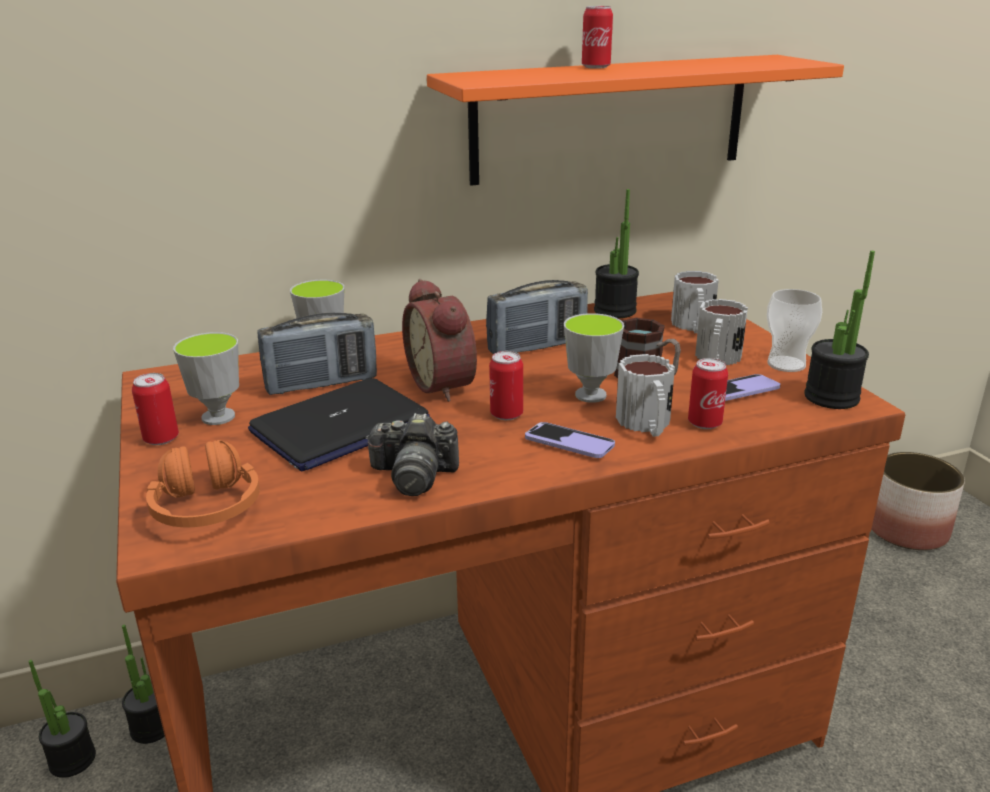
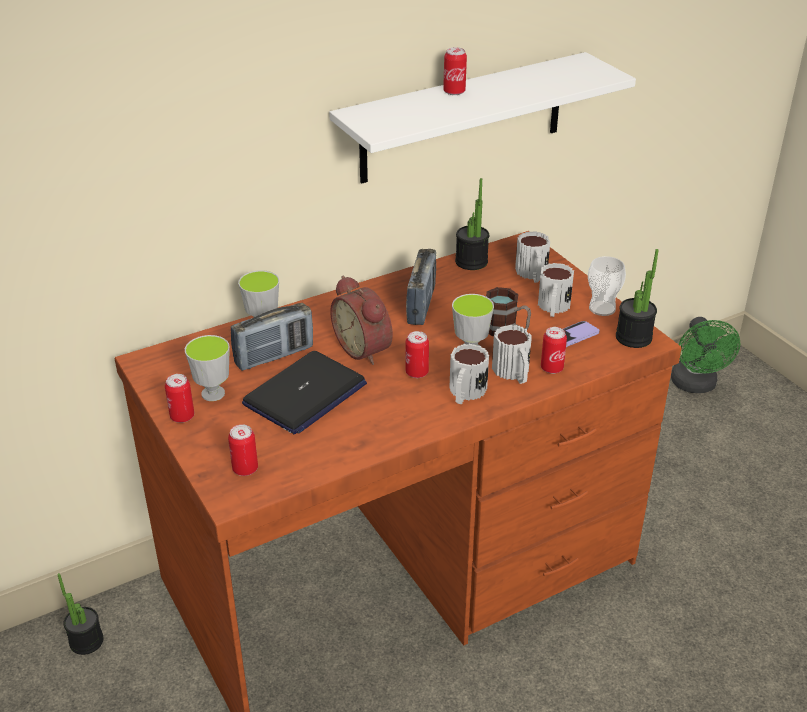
camera: 10 degrees left, 10 degrees up
potted plant [122,625,165,744] -> none
orange headphones [146,440,260,527] -> can [228,424,258,476]
camera [365,413,459,496] -> none
orange shelf [427,55,844,186] -> white shelf [329,52,636,184]
radio [486,280,588,354] -> radio turned 45 degrees counterclockwise [406,249,436,325]
phone [525,422,615,458] -> mug [449,344,489,404]
planter [871,452,965,550] -> green fan [671,317,740,393]

